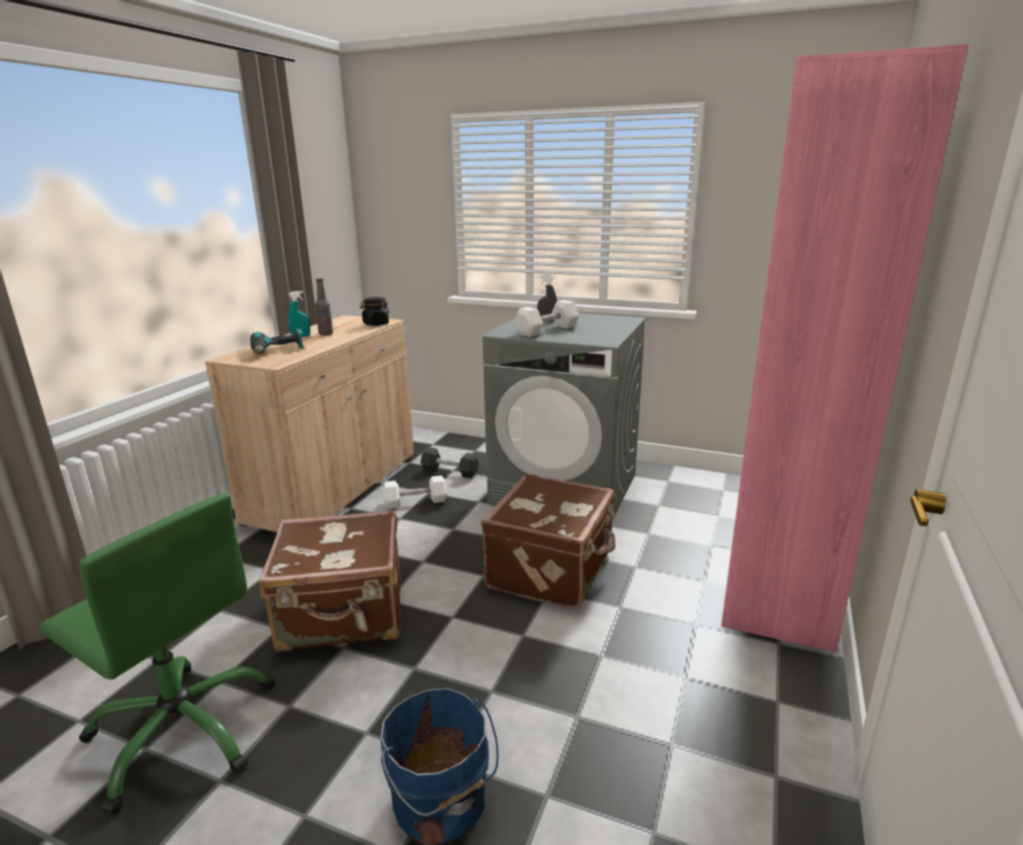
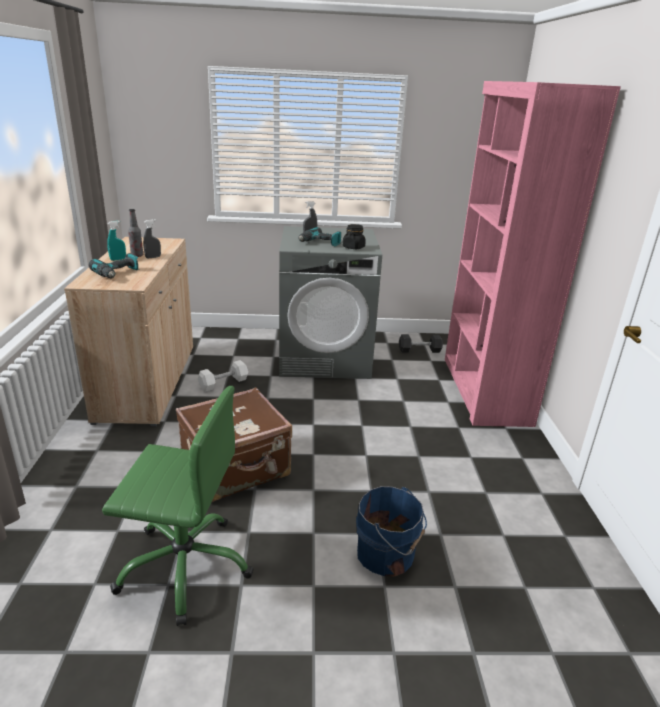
camera: 25 degrees left, 5 degrees up
black jar [360,297,389,326] -> black jar moved to [343,224,366,249]
black dumbbell [421,447,479,478] -> black dumbbell moved to [399,334,443,353]
brown suitcase [481,473,615,609] -> none
white dumbbell [514,300,579,337] -> power drill [299,227,341,246]
none -> grey spray bottle [143,219,161,258]

